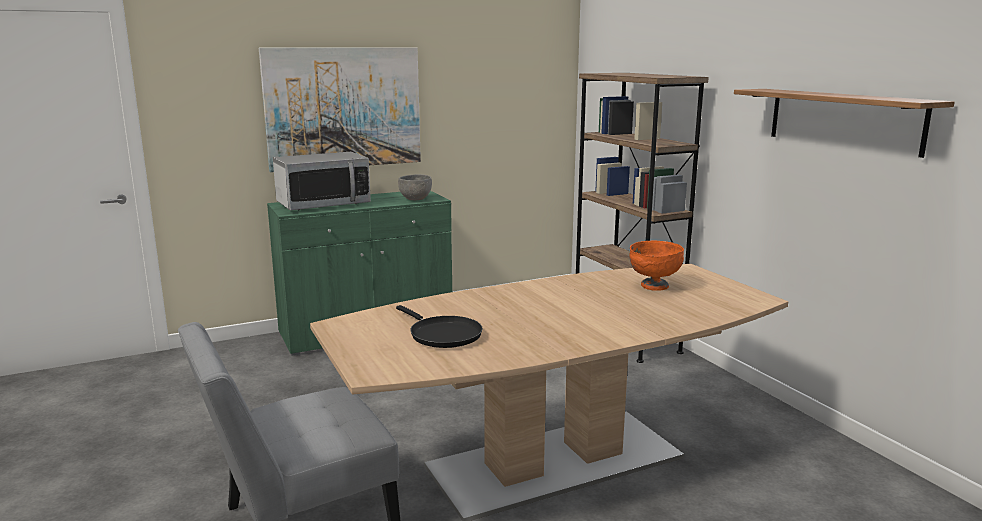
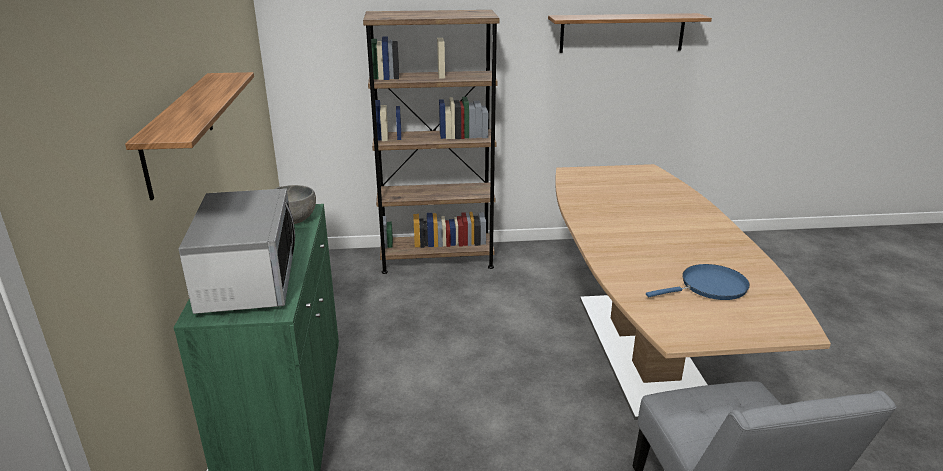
camera: 70 degrees left, 10 degrees up
picture [259,47,421,172] -> shelf [125,72,254,200]
black frying pan [396,305,483,348] -> blue frying pan [646,264,750,300]
orange bowl [629,241,684,291] -> none

